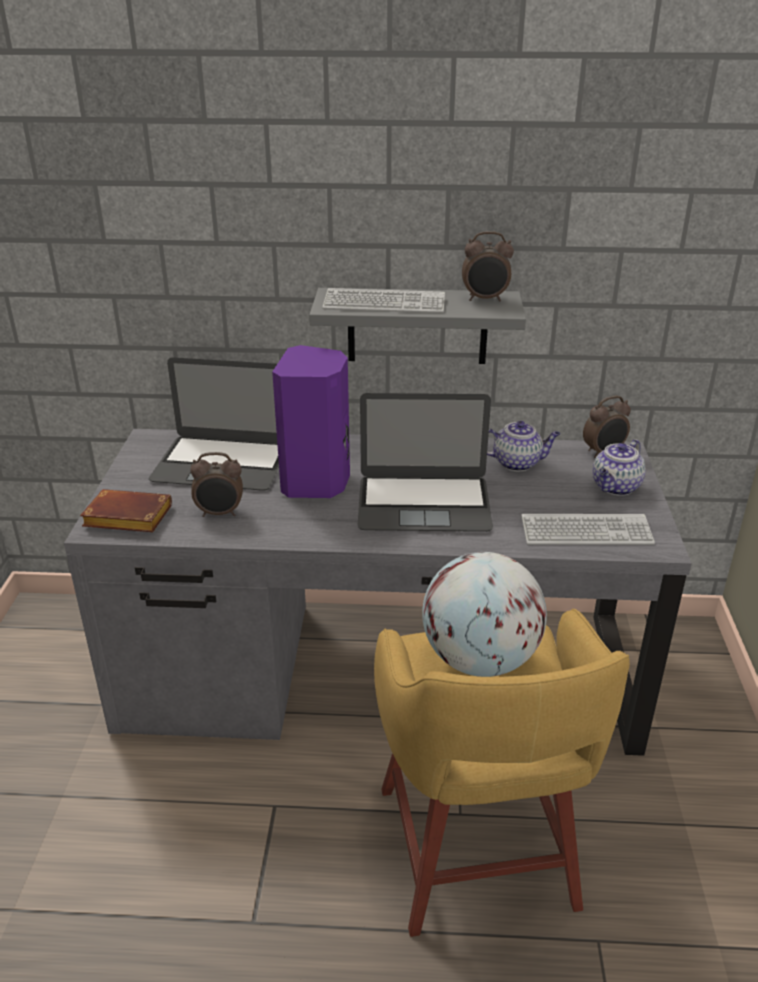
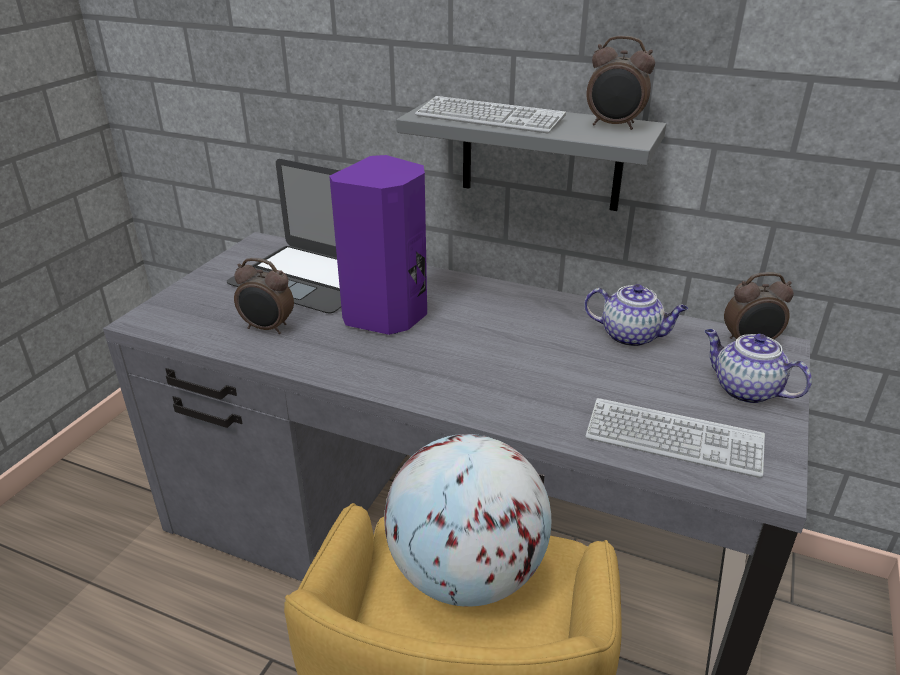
camera: 20 degrees right, 0 degrees up
brown book [80,489,172,532] -> none
laptop [358,393,493,532] -> none
teapot [593,439,646,496] -> teapot turned 75 degrees clockwise [705,329,812,404]

